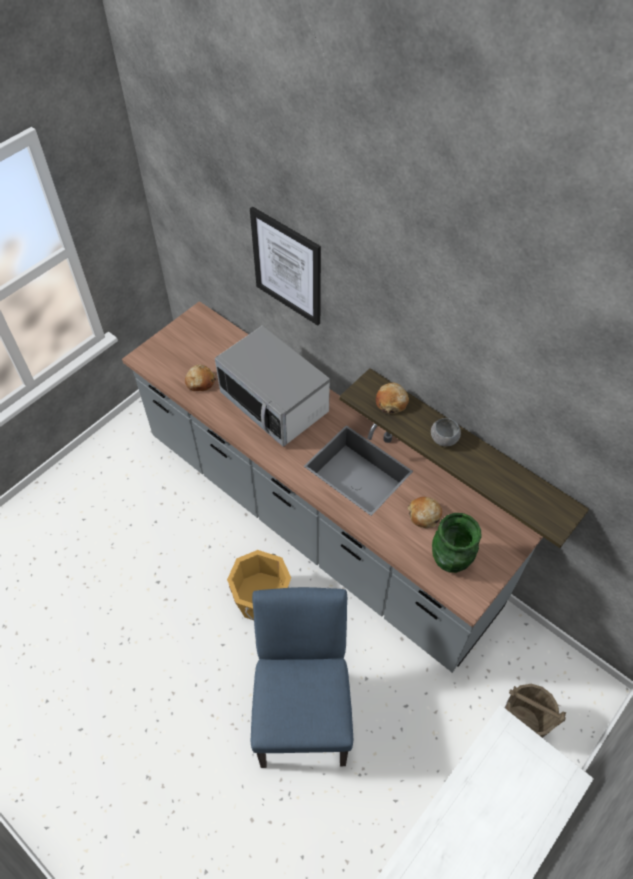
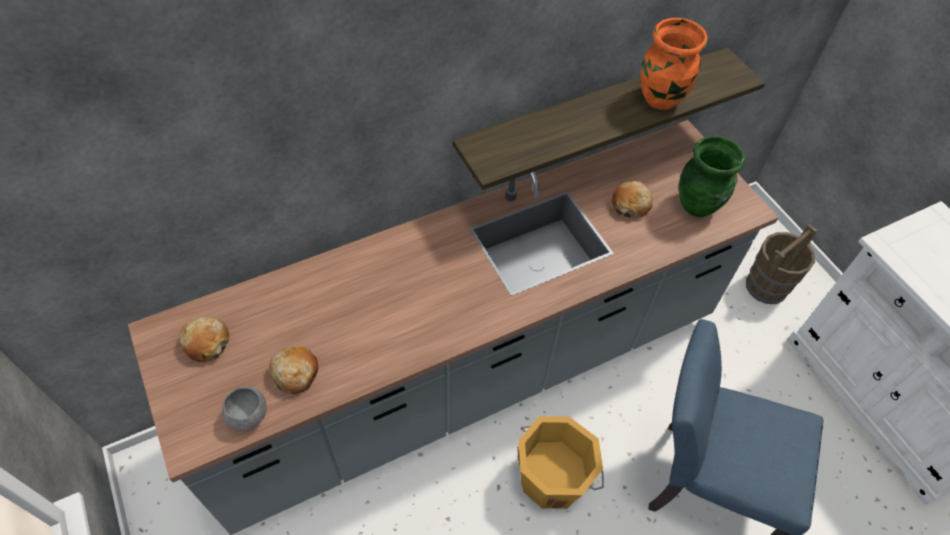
camera: 70 degrees left, 0 degrees up
microwave [215,325,330,447] -> none
picture [250,206,321,326] -> none
bread [376,383,409,414] -> bread moved to [179,317,230,362]
grey bowl [431,418,461,447] -> grey bowl moved to [222,387,267,430]
none -> orange vase [640,18,708,110]

